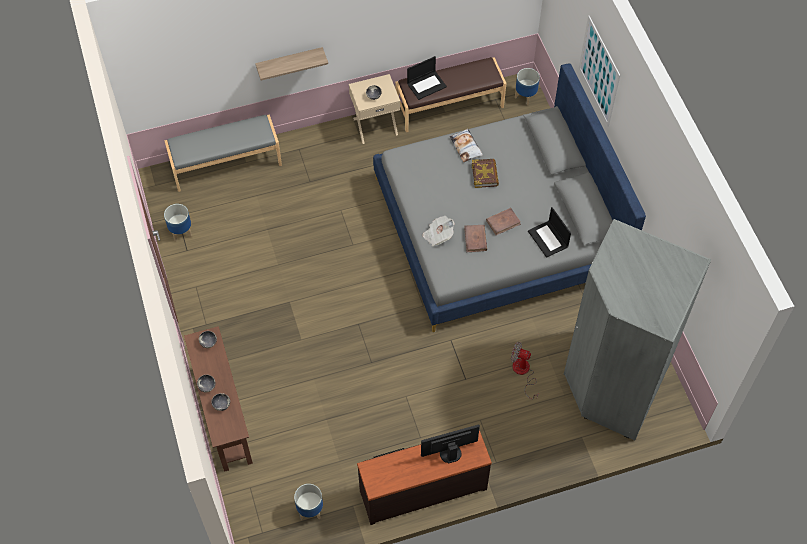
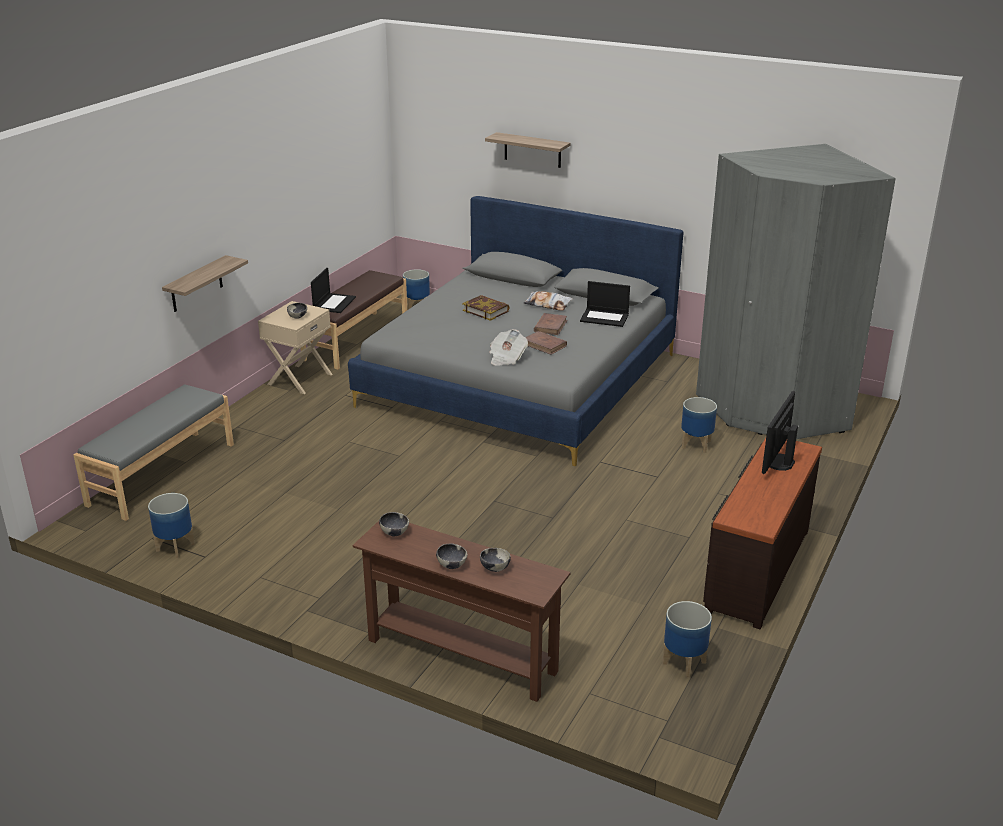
camera: 45 degrees left, 30 degrees down
pillow [450,128,483,162] -> pillow moved to [523,291,573,311]
fan [511,342,539,399] -> planter [681,397,717,453]
picture [579,16,620,127] -> shelf [485,132,570,168]

